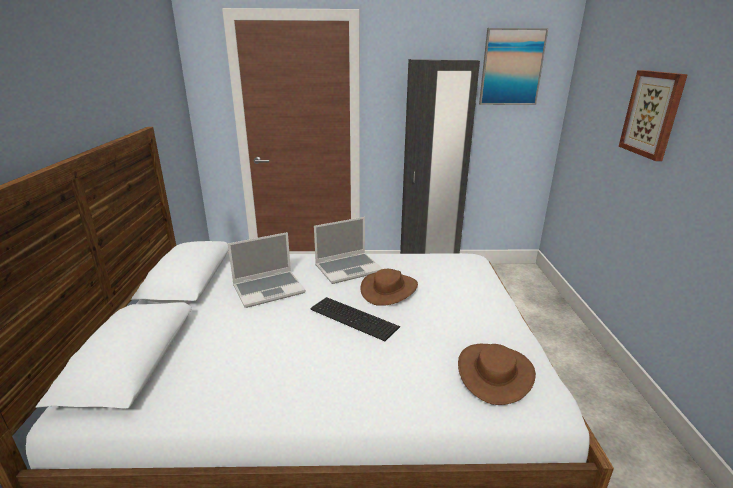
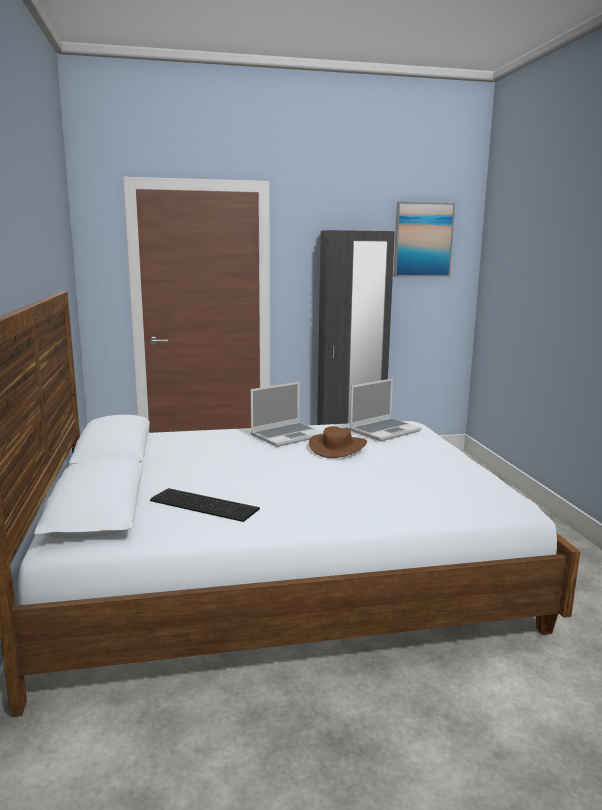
camera: 10 degrees left, 10 degrees down
laptop [228,232,306,308] -> laptop moved to [349,378,422,441]
keyboard [311,297,400,341] -> keyboard moved to [150,488,260,522]
brown hat [458,344,536,405] -> none
picture [619,70,688,161] -> none

